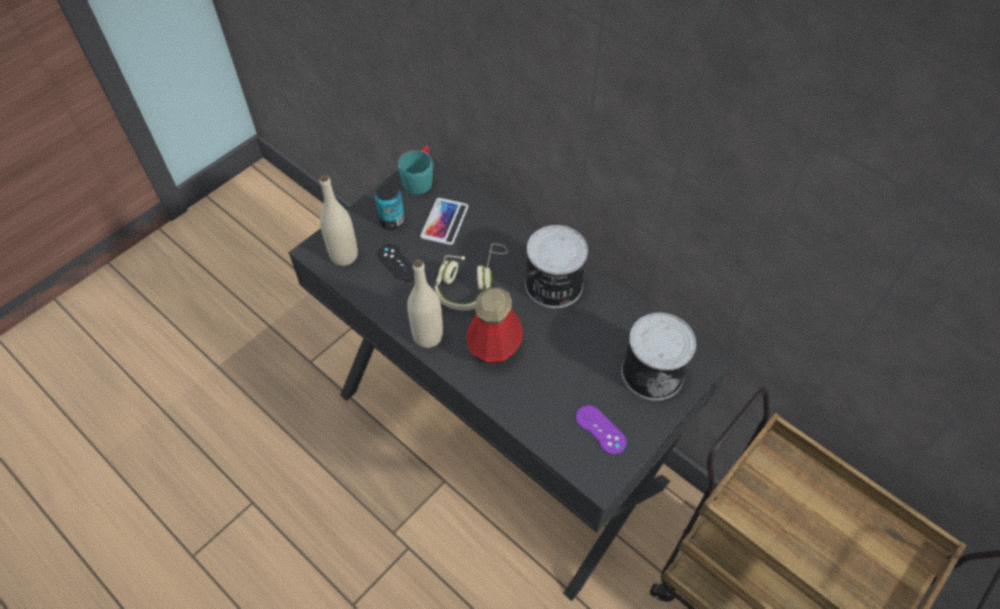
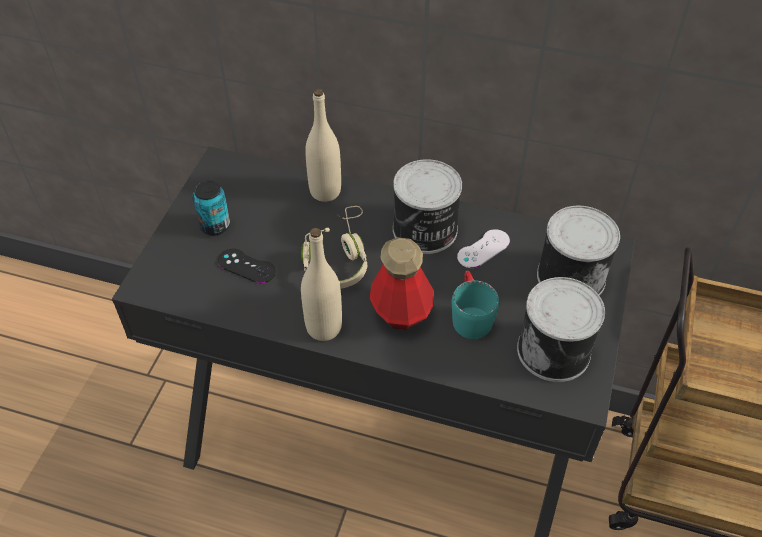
camera: 25 degrees left, 5 degrees down
beige bottle [320,174,358,266] -> beige bottle moved to [305,89,341,202]
turquoise mug [398,145,433,195] -> turquoise mug moved to [452,271,499,339]
phone [420,198,468,245] -> none
purple game controller [576,405,627,454] -> can [517,277,605,382]
none -> white game controller [457,229,510,268]

